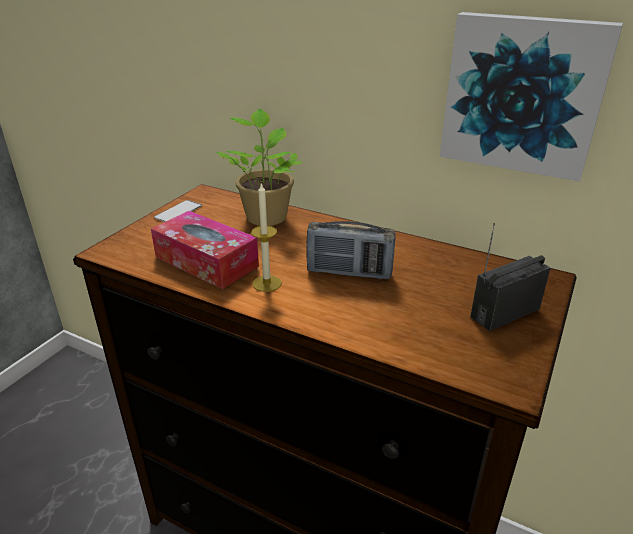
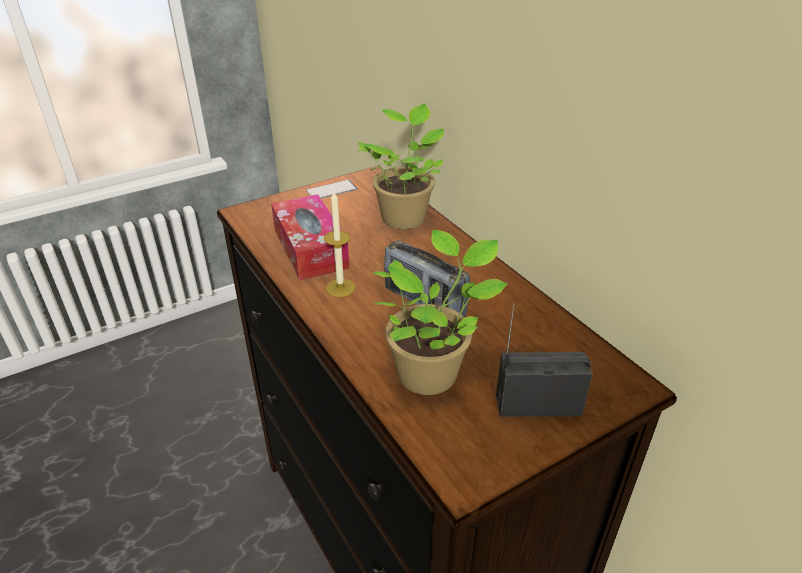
camera: 30 degrees right, 5 degrees up
picture [440,12,623,181] -> none
none -> potted plant [373,230,508,395]

